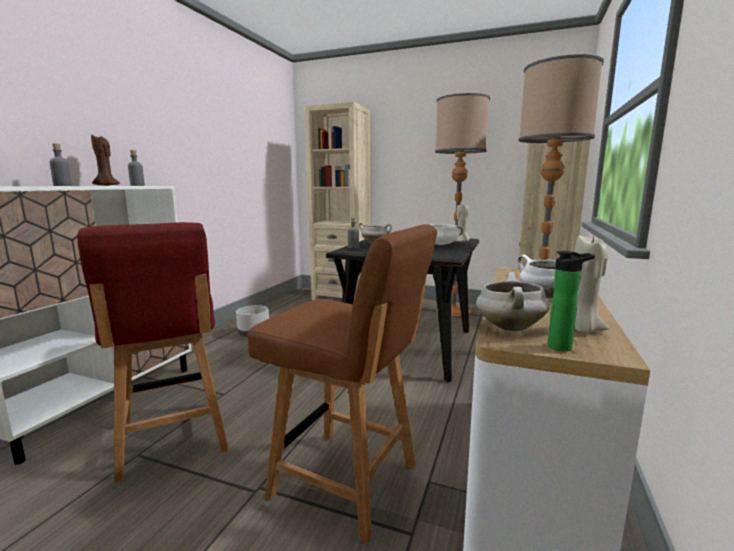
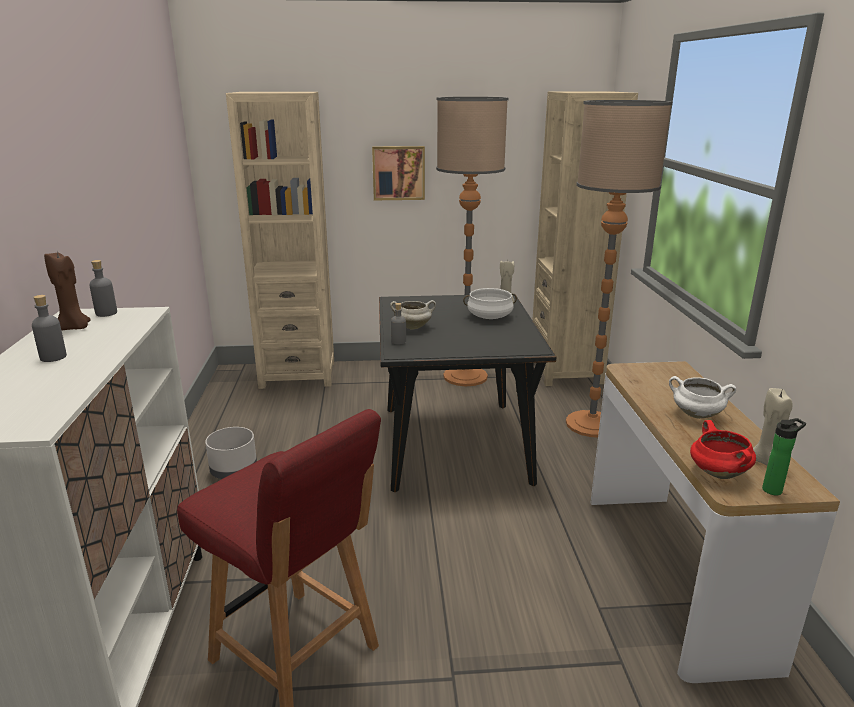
camera: 25 degrees left, 10 degrees up
brown chair [248,224,437,544] -> none
white cooking pot [476,272,550,331] -> red cooking pot [690,420,756,479]
none -> picture [372,146,425,200]

